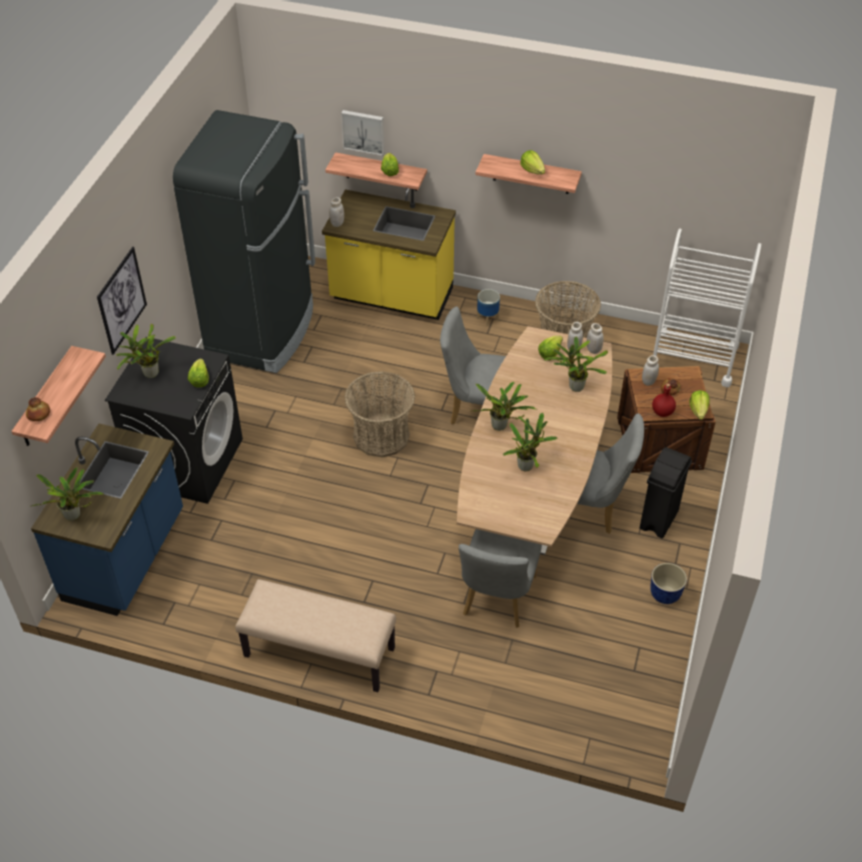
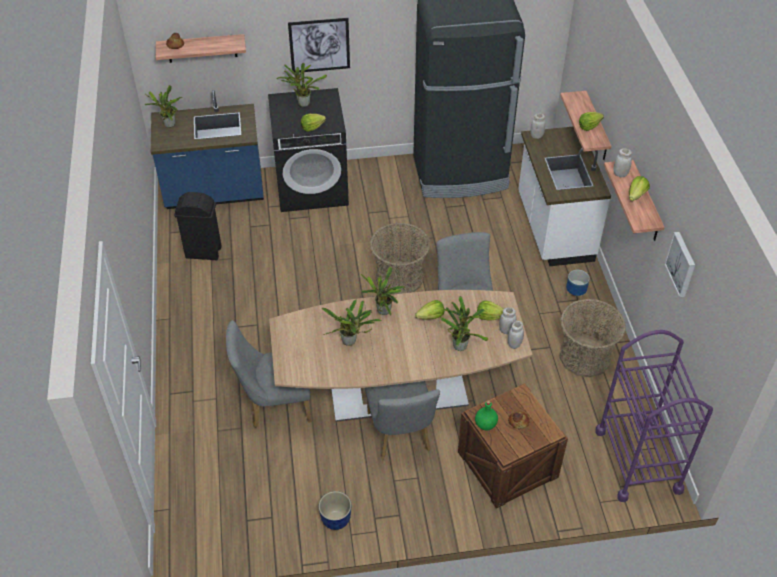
camera: 65 degrees right, 0 degrees up
beige bench [235,579,396,692] -> none
yellow counter [322,188,456,320] -> white counter [518,127,611,266]
picture [341,110,385,156] -> picture moved to [664,232,695,297]
black trash can [640,447,692,538] -> black trash can moved to [174,192,222,260]
white jar [642,355,659,386] -> white jar moved to [614,148,632,177]
red bottle [652,383,676,417] -> green bottle [475,400,498,430]
white cart [653,228,761,387] -> purple cart [595,330,713,502]
lettuce [689,390,710,420] -> lettuce moved to [415,300,444,320]

